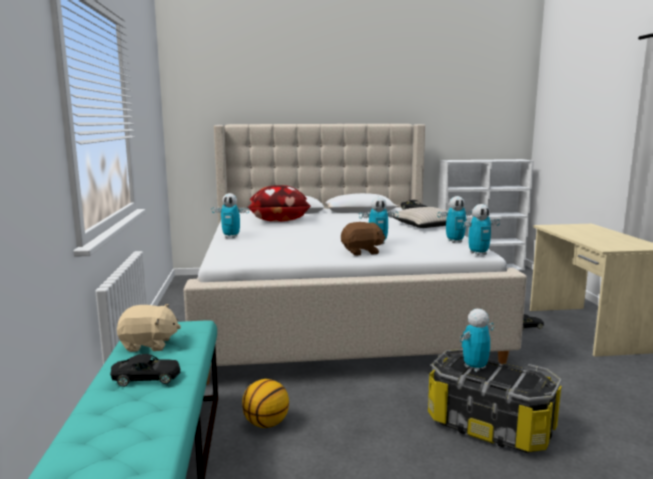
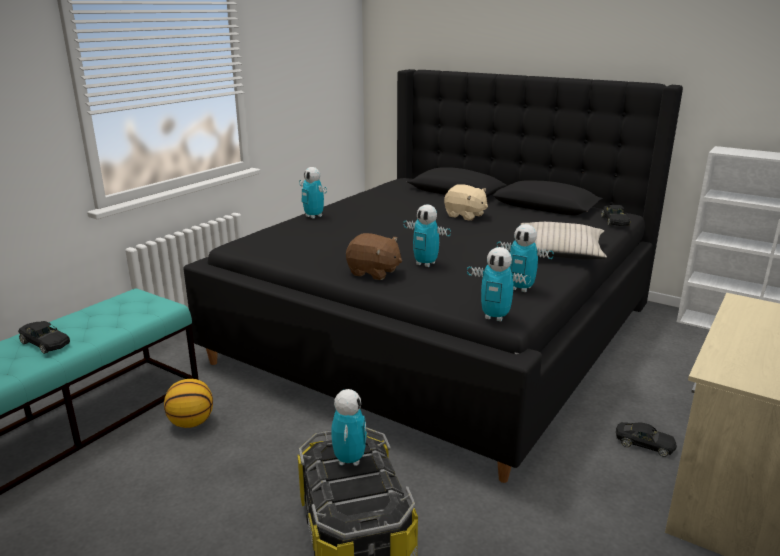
camera: 40 degrees right, 10 degrees up
beige plush toy [117,304,181,352] -> beige plush toy moved to [444,185,488,221]
beige bed [184,124,527,385] -> black bed [184,69,683,483]
pillow [247,185,311,222] -> none
toy robot [460,309,494,372] -> toy robot turned 90 degrees clockwise [331,389,367,466]

